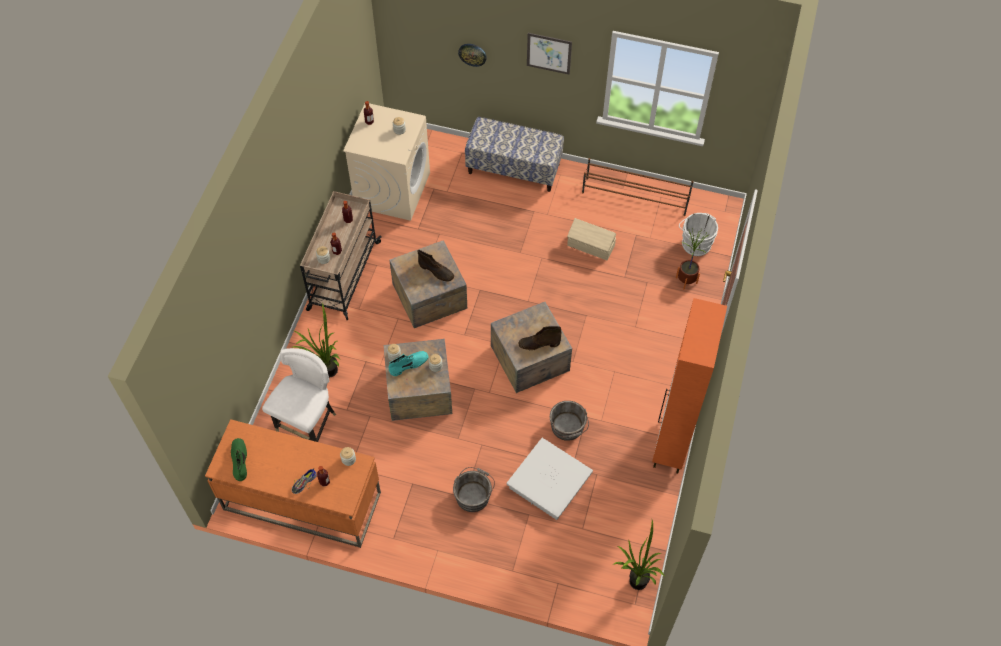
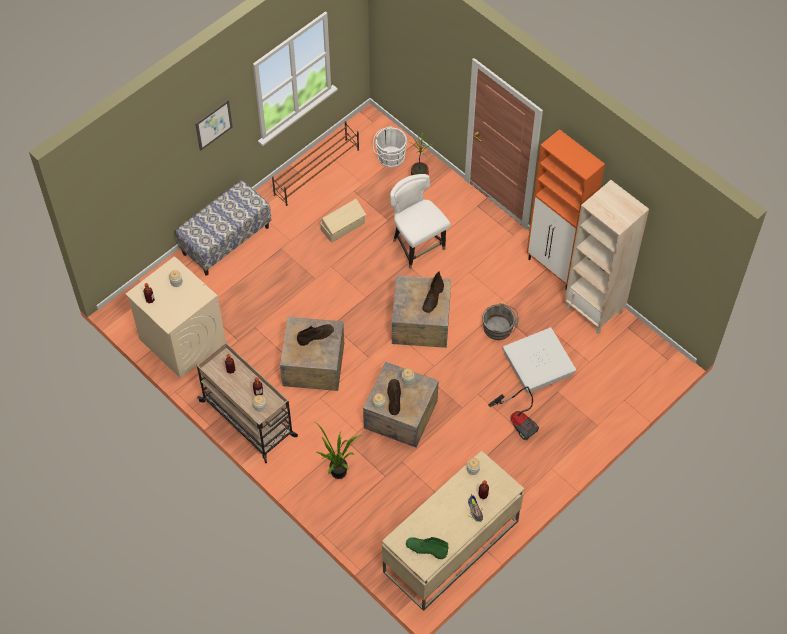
camera: 60 degrees left, 0 degrees up
orange desk [205,419,381,548] -> beige desk [382,451,524,611]
white chair [262,348,336,442] -> white chair moved to [390,174,451,269]
turquoise boot [389,351,428,376] -> brown boot [387,379,401,415]
grey bucket [453,467,495,512] -> vacuum cleaner [488,386,539,440]
wall clock [458,44,487,67] -> none
potted plant [614,520,665,590] -> none
none -> beige bookcase [565,180,649,334]

